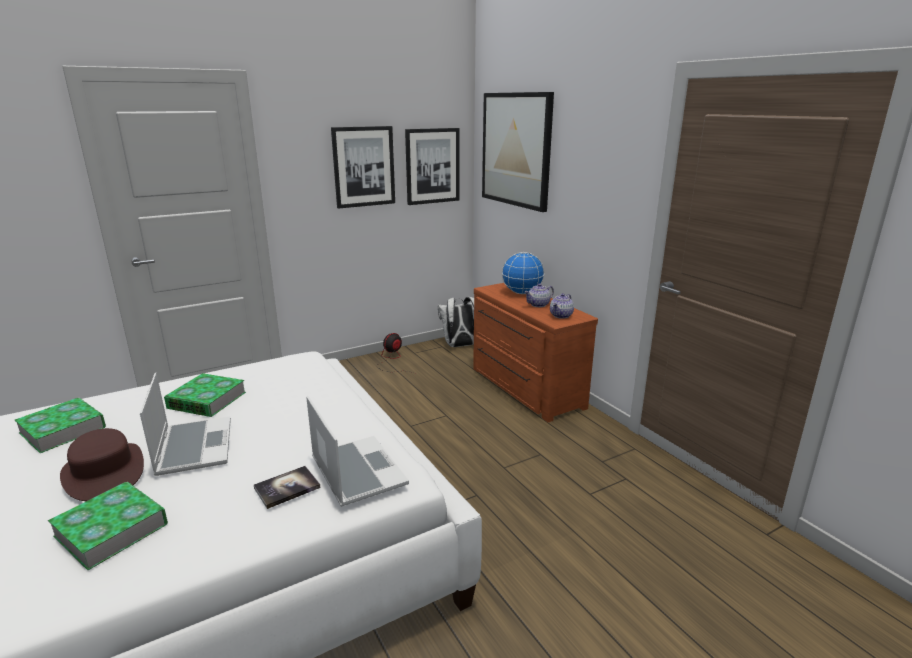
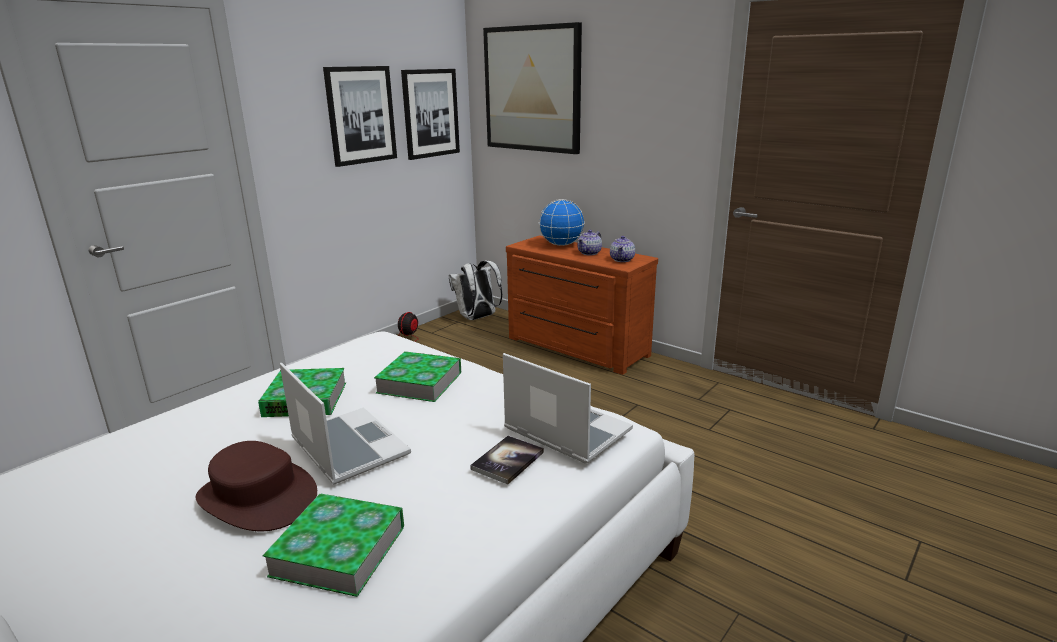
camera: 20 degrees left, 0 degrees up
book [15,398,106,453] -> book moved to [374,351,461,402]

